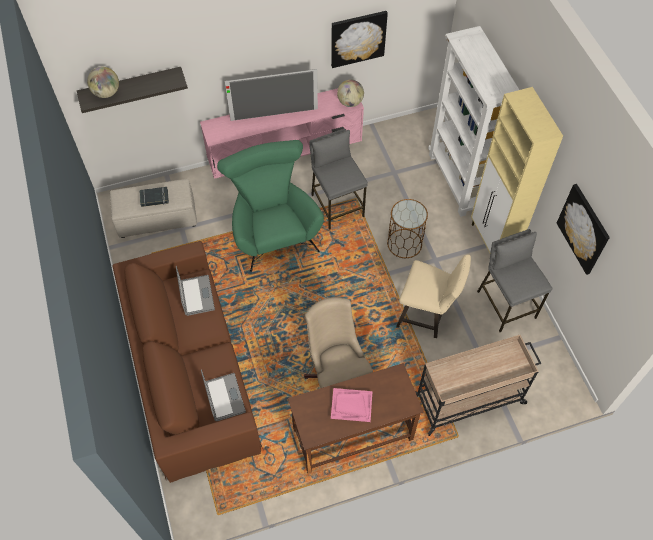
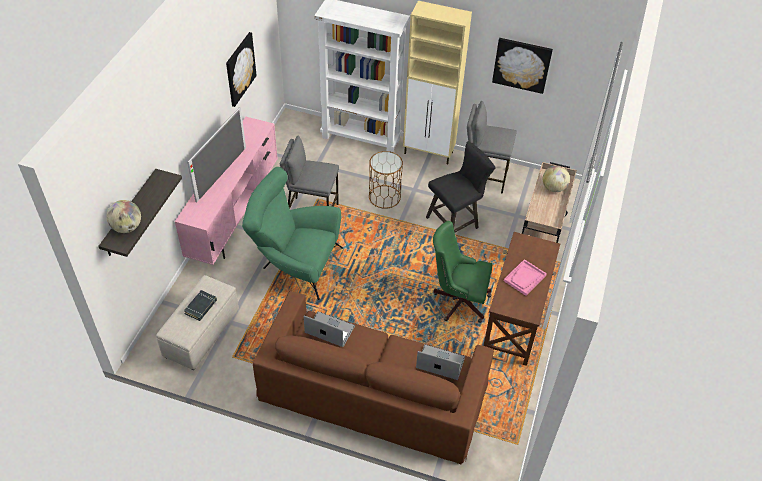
camera: 55 degrees left, 10 degrees down
beige office chair [304,297,373,388] -> green office chair [433,221,493,323]
globe [337,80,364,107] -> globe moved to [543,165,570,192]
beige stool [396,255,471,338] -> black stool [426,141,496,233]

